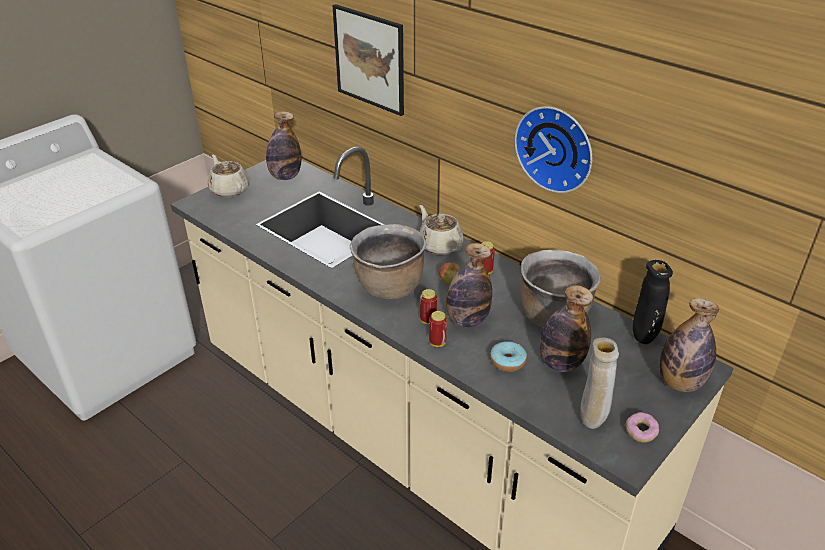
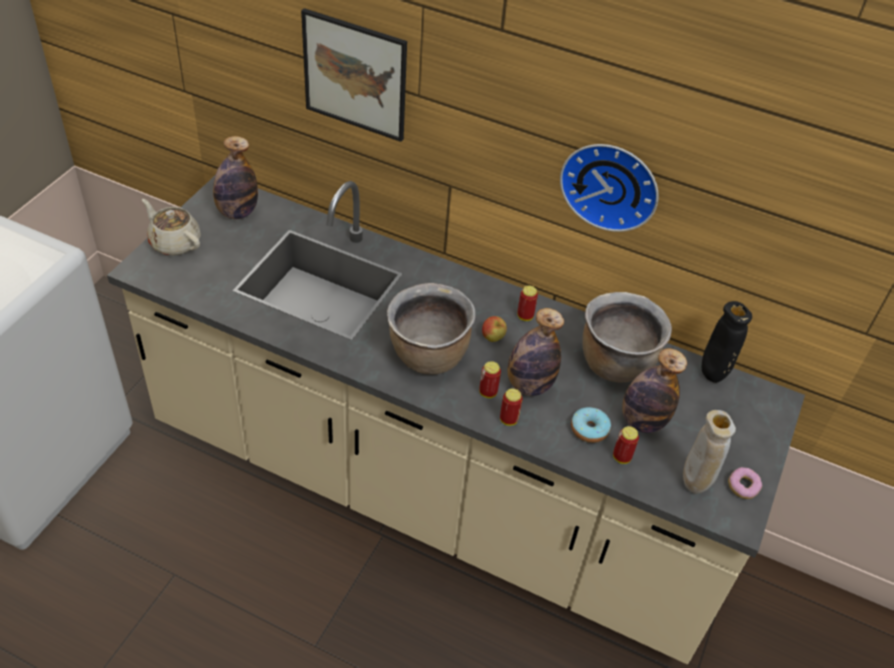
camera: 20 degrees left, 10 degrees up
beige teapot [419,205,463,255] -> none
bottle [659,298,719,392] -> none
none -> can [613,426,639,464]

